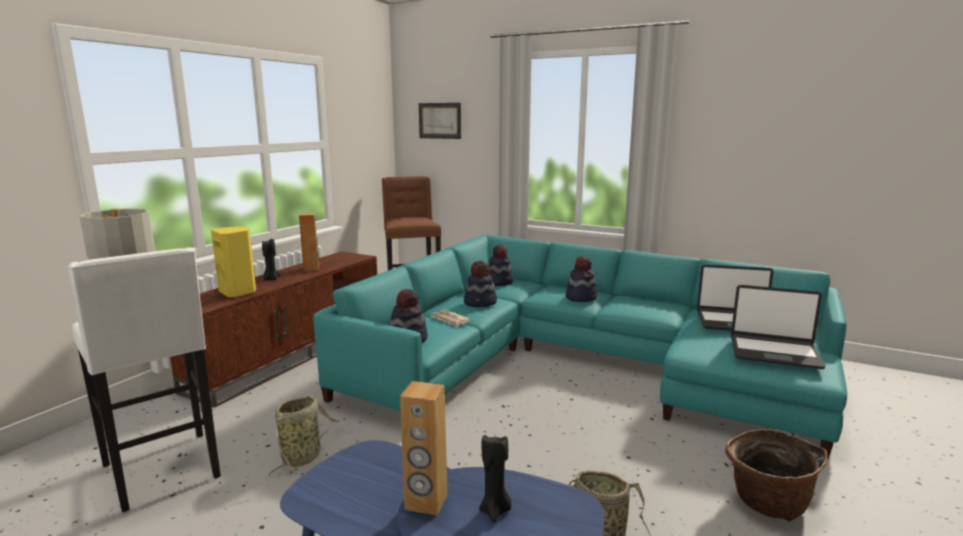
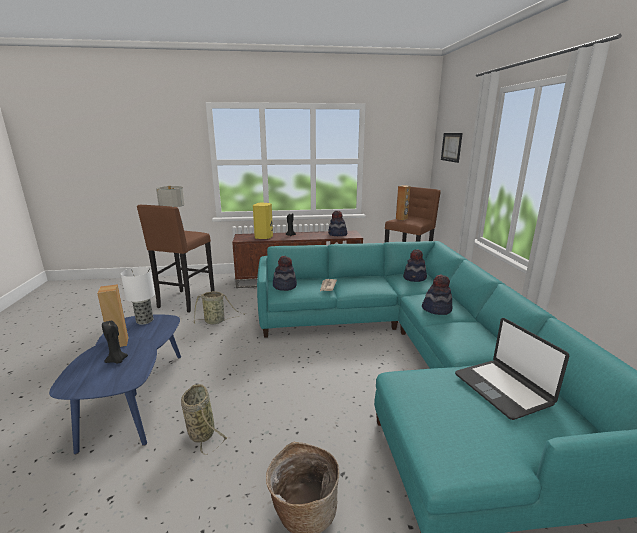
camera: 55 degrees right, 5 degrees up
white stool [68,247,221,512] -> brown stool [137,205,215,313]
brown speaker [299,213,319,271] -> brown speaker moved to [396,185,410,221]
hat [464,261,497,307] -> hat moved to [328,211,347,236]
laptop [731,285,826,369] -> none
none -> table lamp [121,267,155,325]

